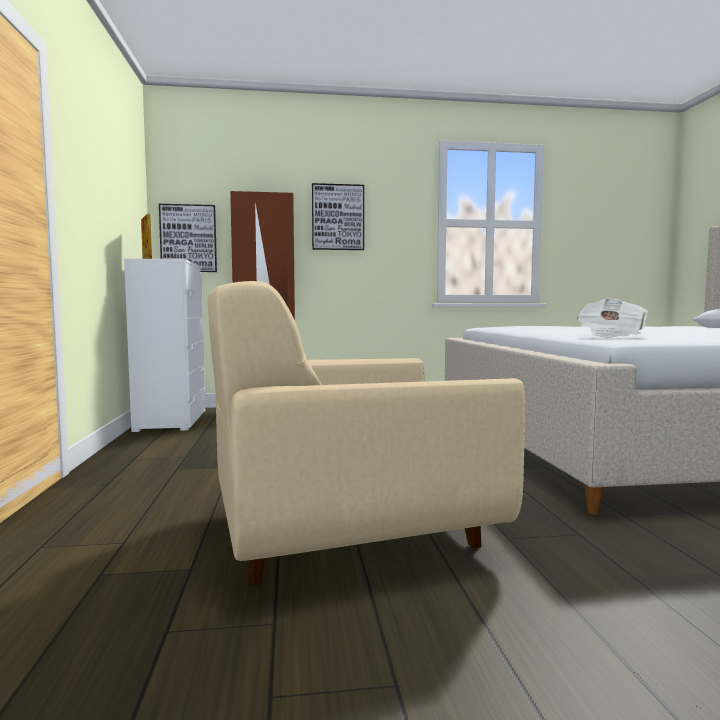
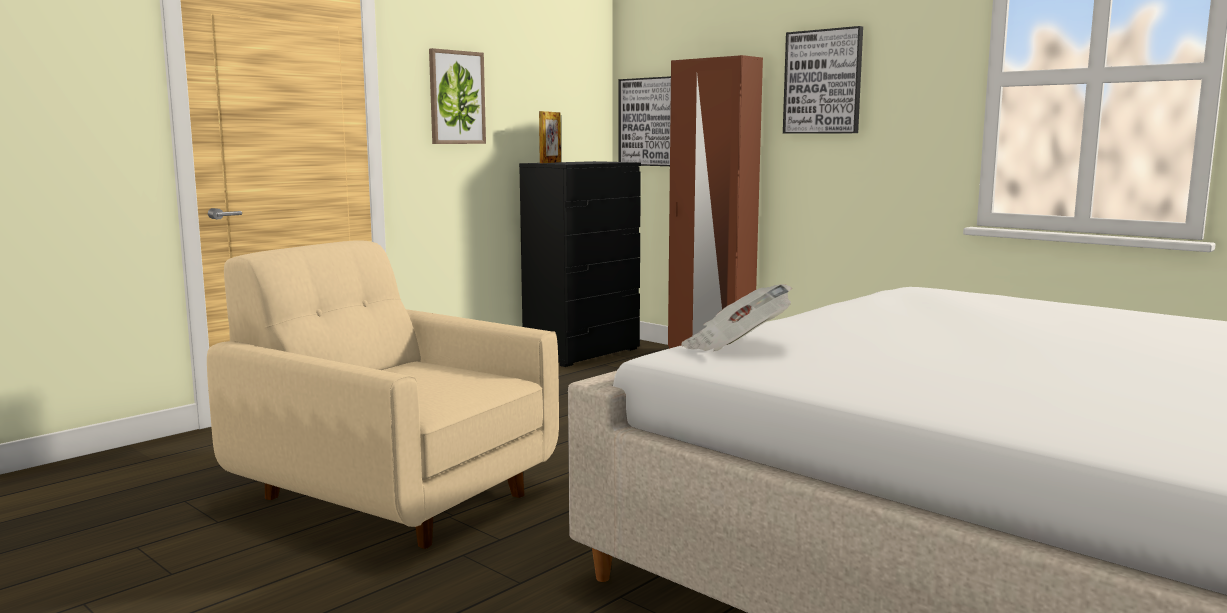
camera: 50 degrees right, 5 degrees up
white dresser [124,258,206,432] -> black dresser [519,161,641,367]
none -> picture [429,48,486,144]

